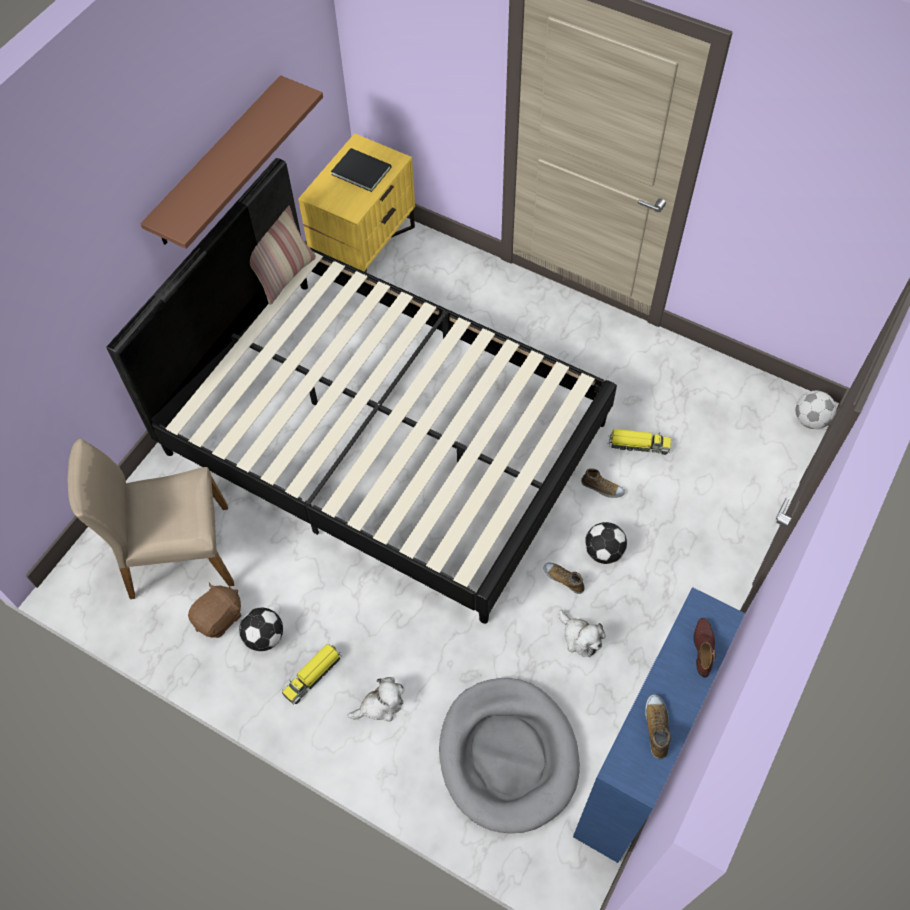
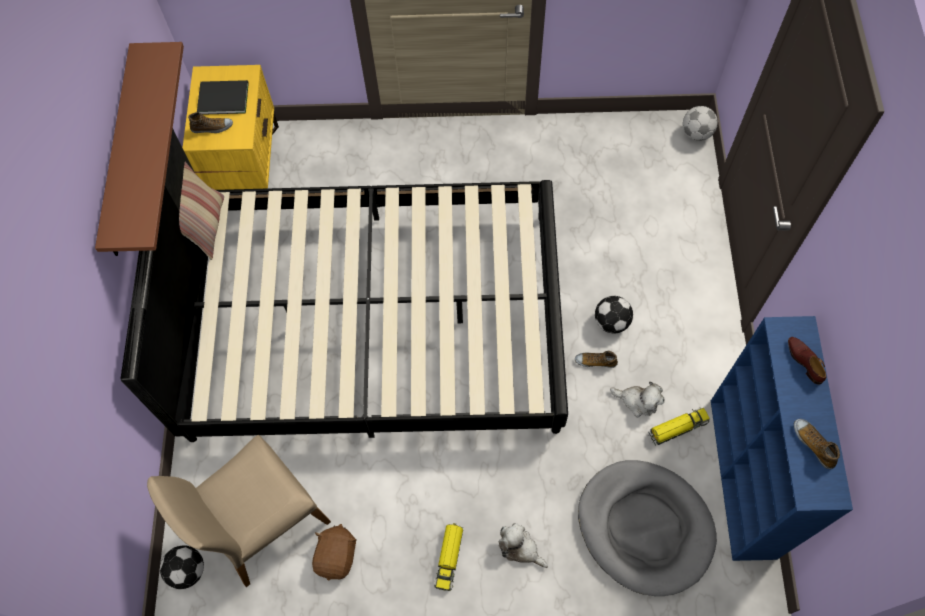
camera: 30 degrees left, 5 degrees up
football [239,608,283,651] -> football moved to [160,545,204,589]
plush toy [347,677,404,722] -> plush toy turned 90 degrees counterclockwise [498,523,548,568]
shoe [581,468,625,498] -> shoe moved to [188,112,233,133]
toy truck [608,429,671,455] -> toy truck moved to [648,408,710,446]

